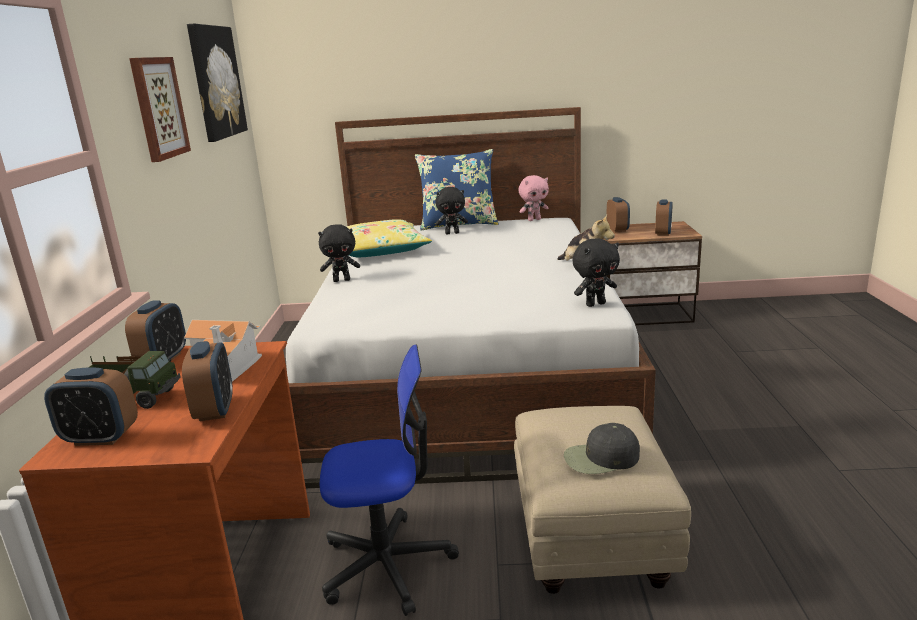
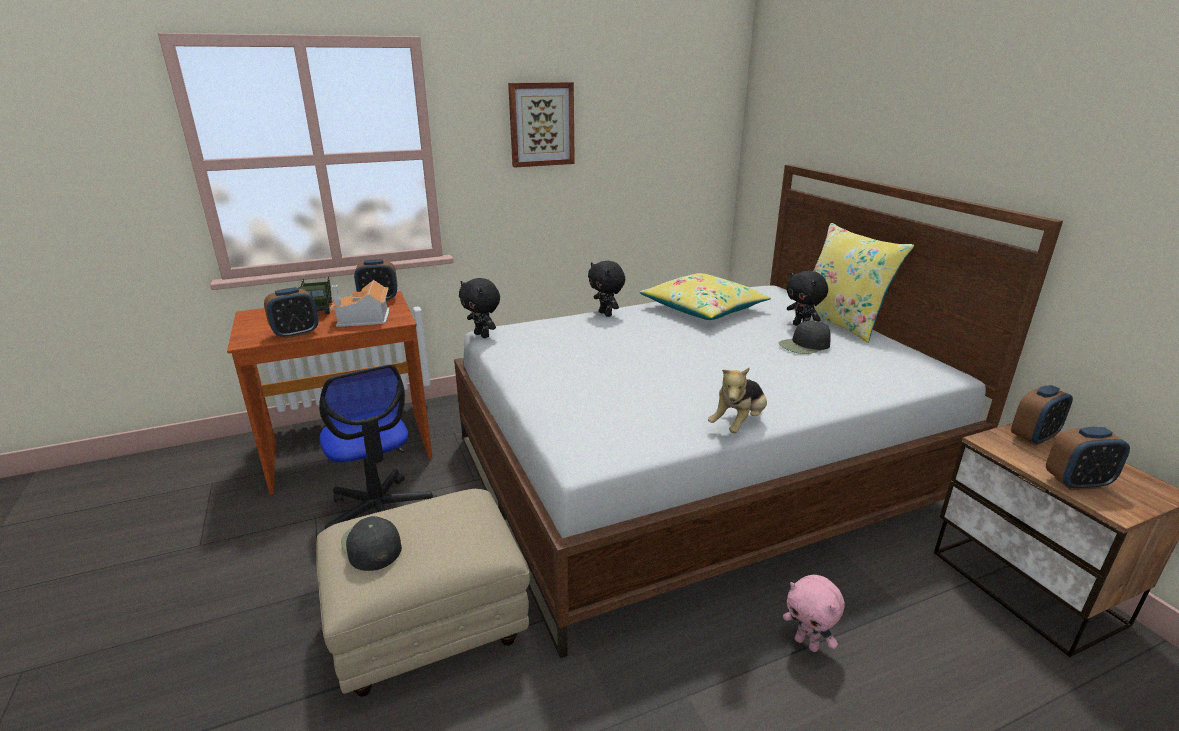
camera: 65 degrees right, 5 degrees up
alarm clock [44,367,138,446] -> none
picture [187,24,248,142] -> none
blue pillow [415,149,499,230] -> yellow pillow [793,223,914,343]
pink plush toy [518,175,549,221] -> pink plush toy moved to [783,575,845,652]
black plush toy [572,238,620,307] -> black plush toy moved to [459,278,500,338]
none -> black cap [779,320,831,354]

